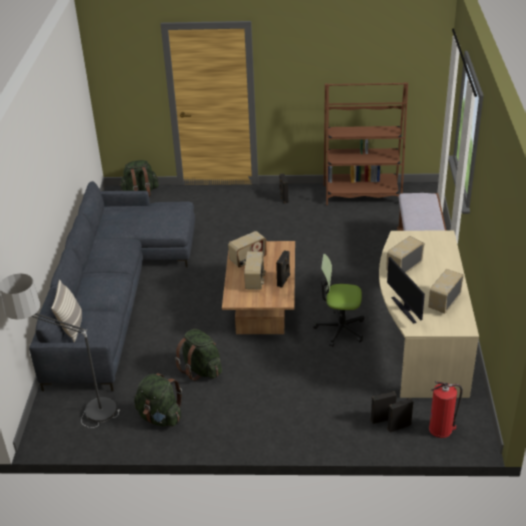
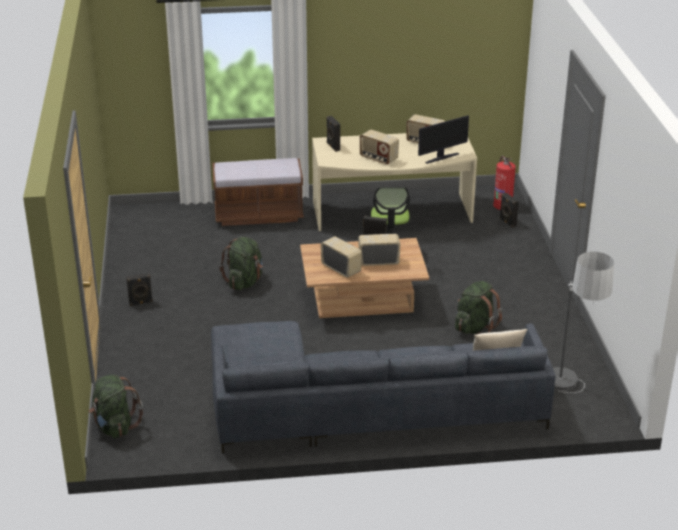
camera: 100 degrees left, 5 degrees down
green backpack [134,373,182,426] -> green backpack moved to [220,237,263,290]
brown bookcase [324,82,408,205] -> none
black speaker [370,391,397,424] -> black speaker moved to [326,116,340,152]

